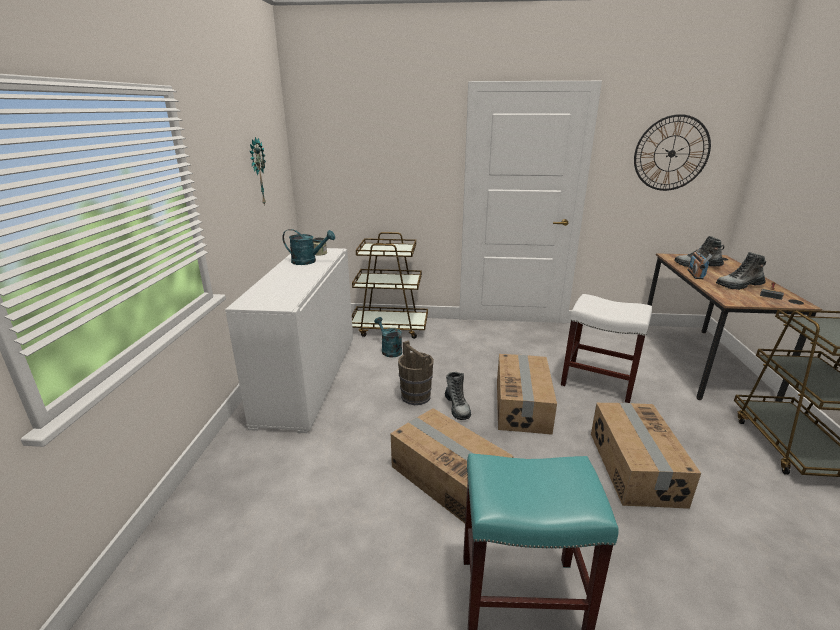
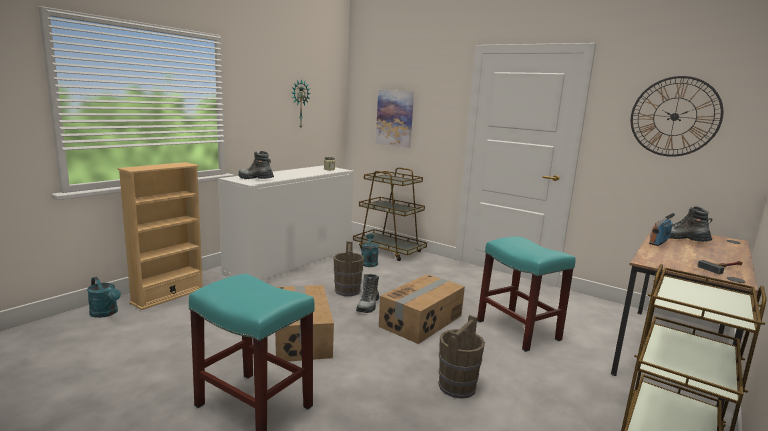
camera: 30 degrees right, 10 degrees down
turquoise watering can [282,229,335,265] -> turquoise watering can moved to [87,277,121,318]
white stool [561,294,652,403] -> turquoise stool [477,236,575,352]
cardboard box [591,403,701,509] -> brown bucket [439,315,485,399]
boot [716,252,766,290] -> boot moved to [238,151,274,179]
none -> beige bookcase [118,162,203,310]
none -> picture [376,90,414,148]

